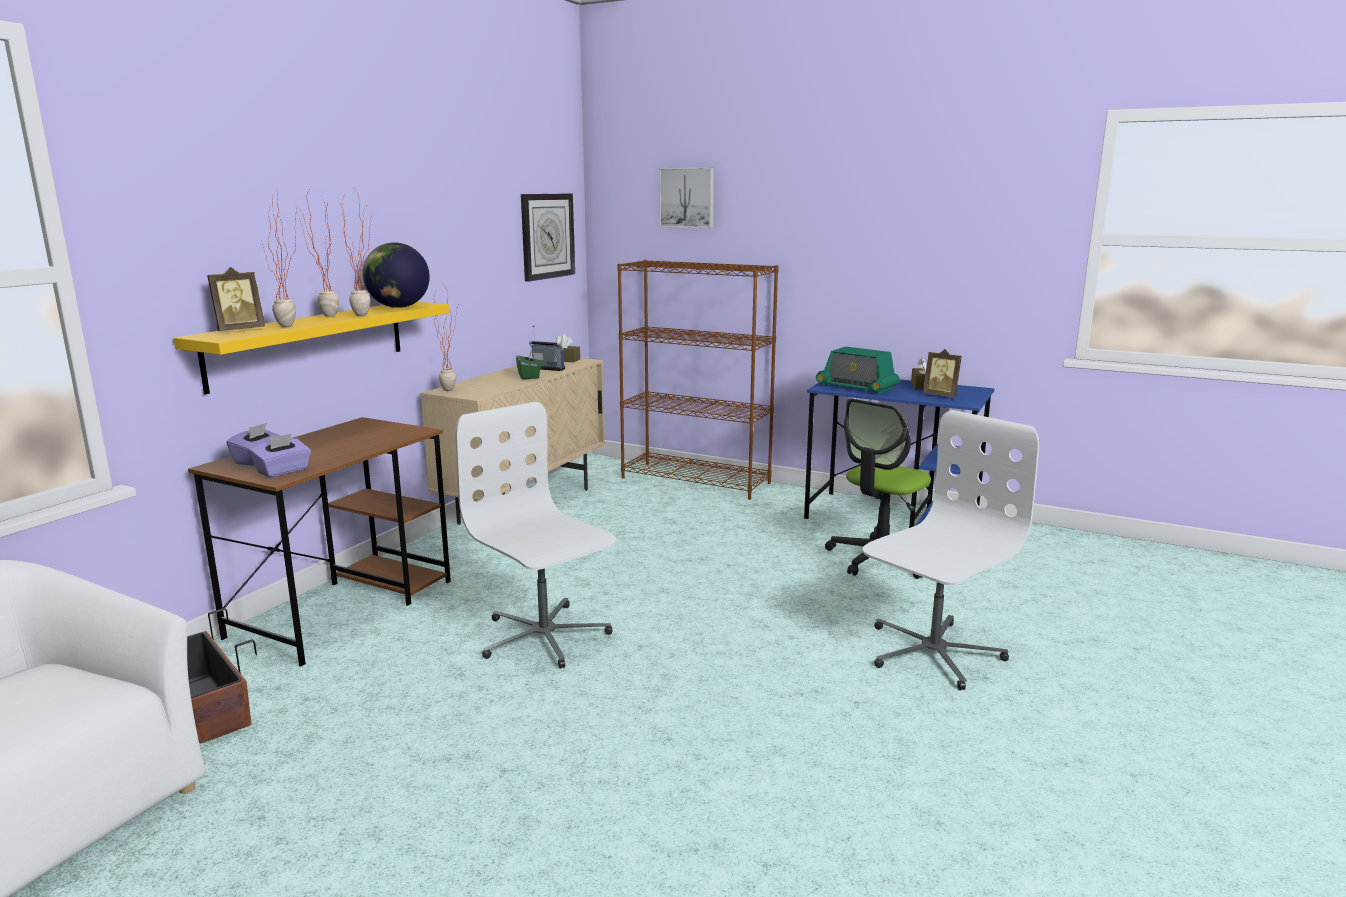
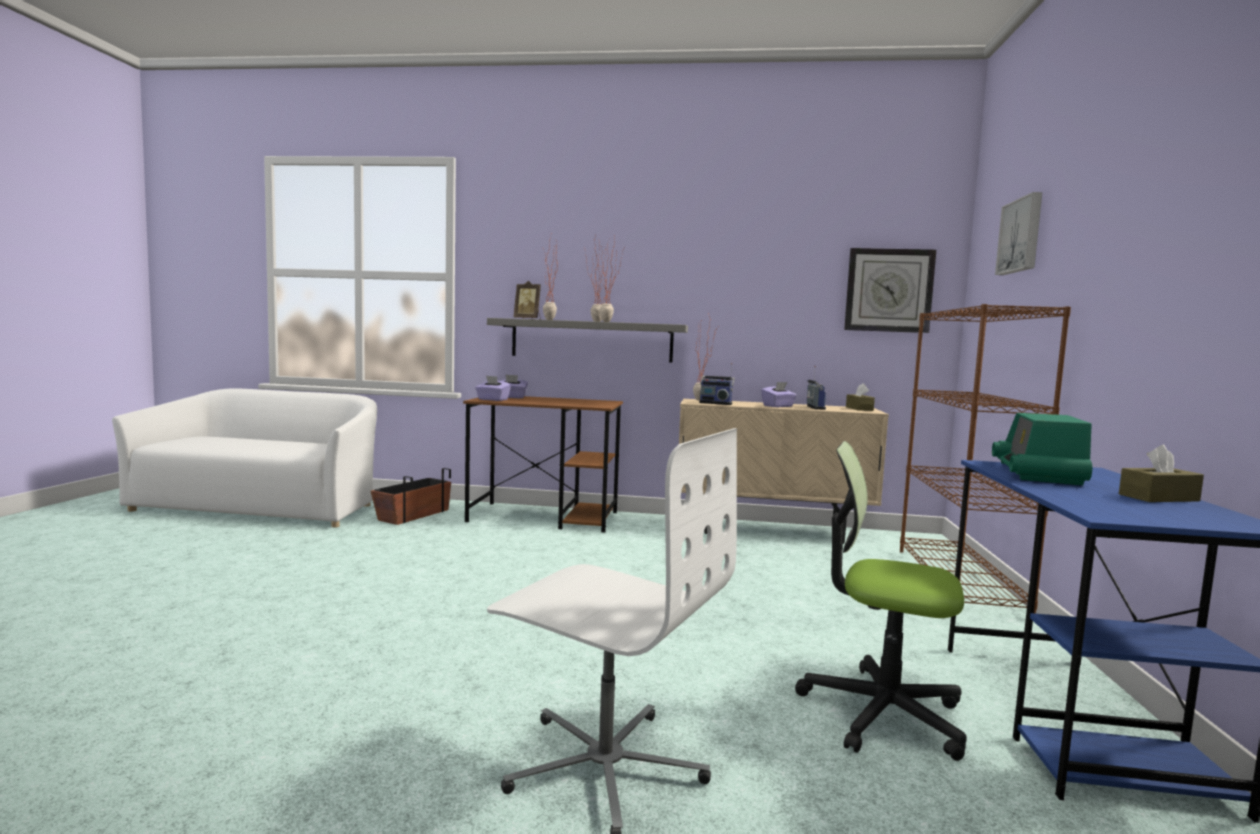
camera: 70 degrees right, 10 degrees down
yellow shelf [173,302,449,395] -> grey shelf [487,318,688,362]
globe [362,242,430,308] -> none
white office chair [456,402,616,668] -> none
green tissue box [516,350,541,379] -> purple tissue box [761,382,797,407]
picture frame [923,349,962,398] -> none
none -> radio [699,363,735,405]

